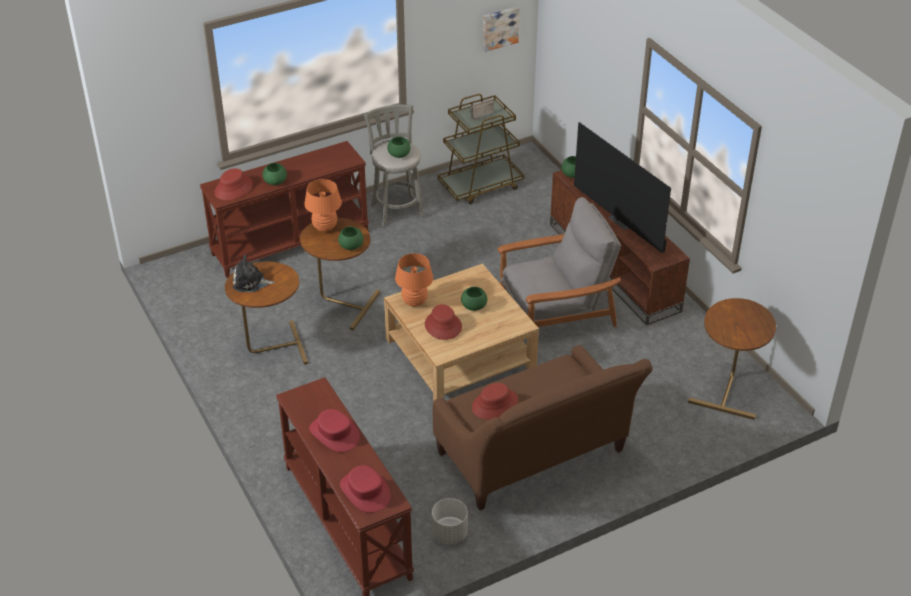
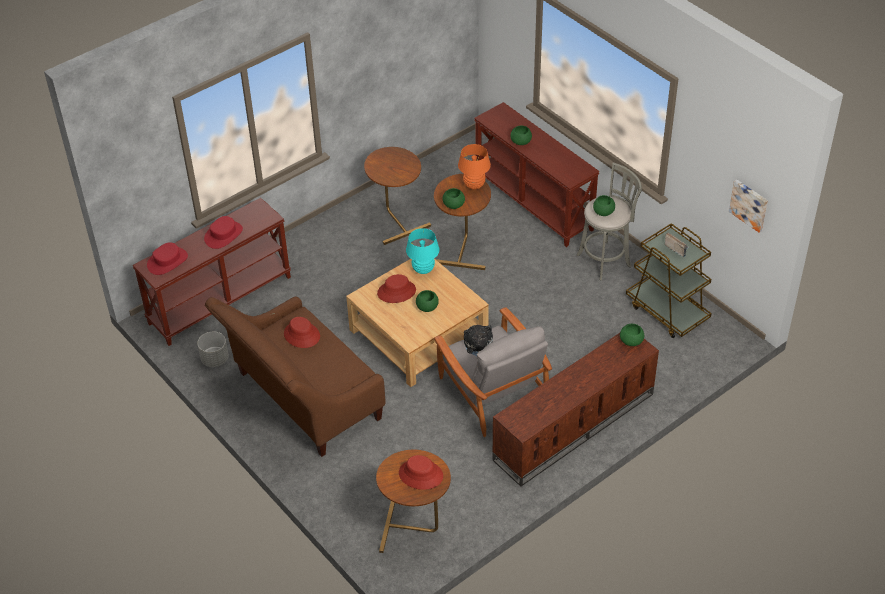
camera: 80 degrees right, 5 degrees up
red hat [214,168,253,200] -> red hat moved to [399,455,443,490]
plush toy [233,254,274,292] -> plush toy moved to [464,325,493,357]
orange table lamp [395,253,433,307] -> turquoise table lamp [406,228,439,274]
television [574,122,671,253] -> none

